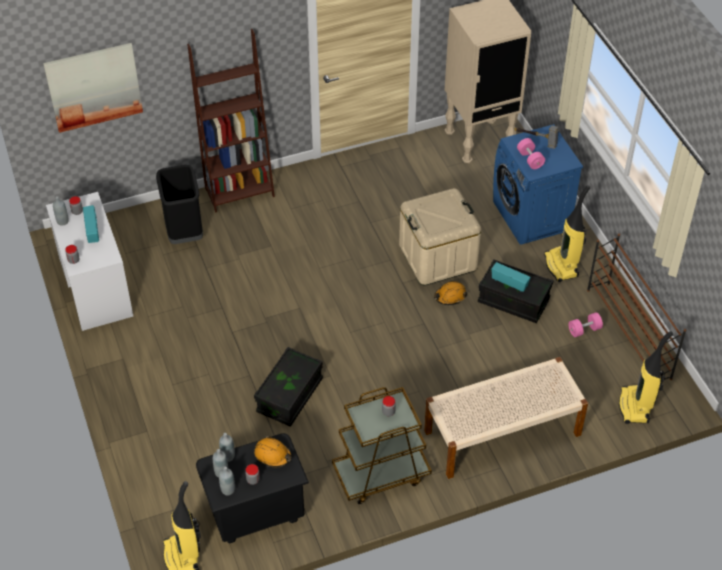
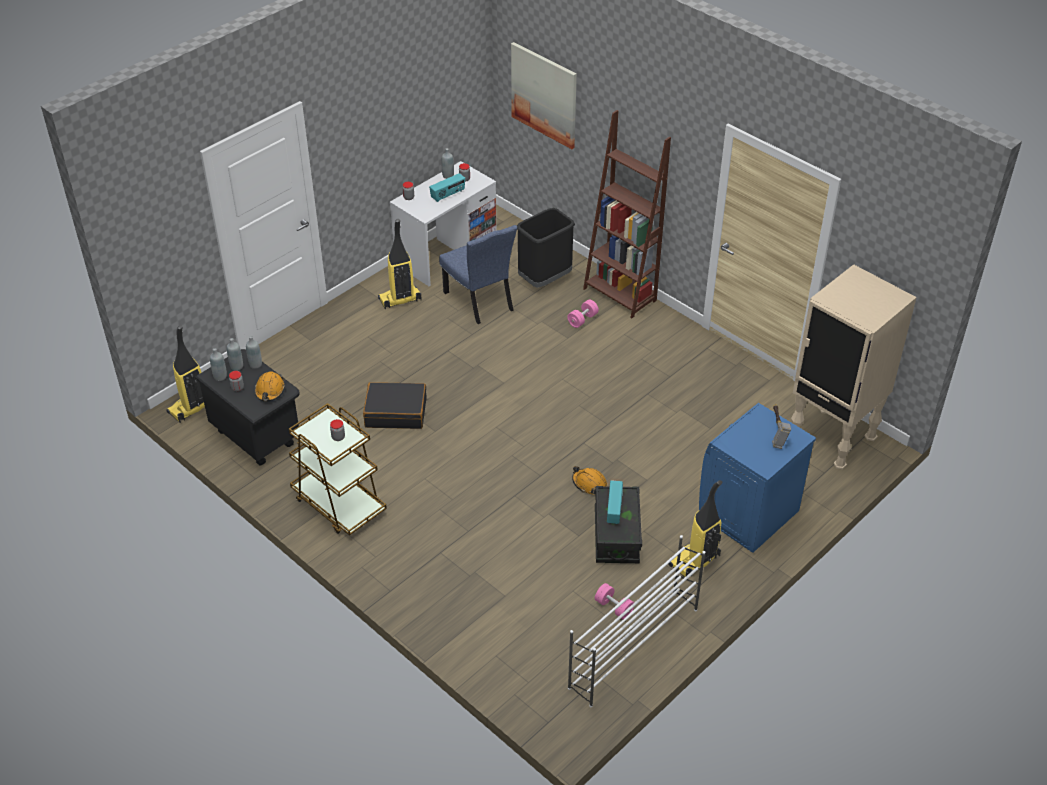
camera: 65 degrees right, 5 degrees down
black storage box [254,347,323,427] -> black suitcase [363,382,427,429]
beige storage box [399,188,481,285] -> none
beige bench [424,357,588,479] -> none
pink dumbbell [517,138,545,169] -> pink dumbbell moved to [567,300,599,328]
brown shoe rack [587,233,686,380] -> white shoe rack [568,535,705,707]
vacuum cleaner [619,331,673,424] -> vacuum cleaner moved to [378,219,422,310]
none -> blue chair [439,225,517,324]

